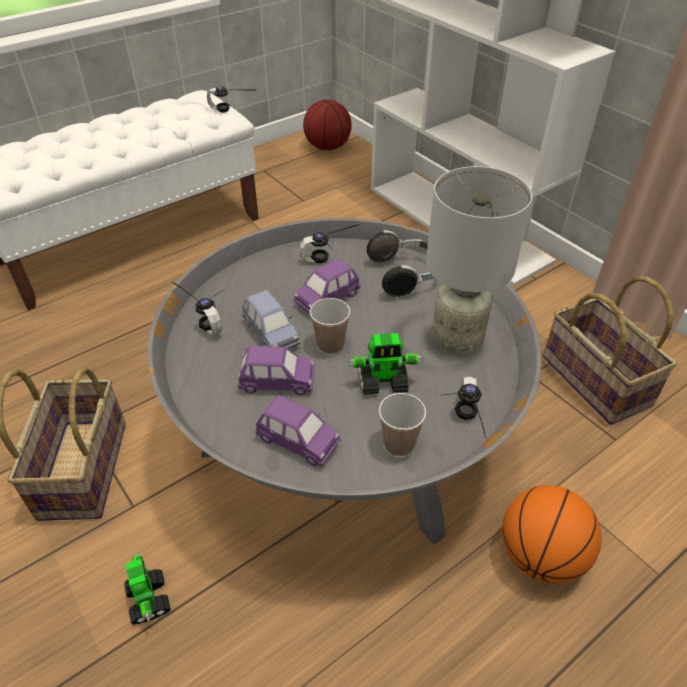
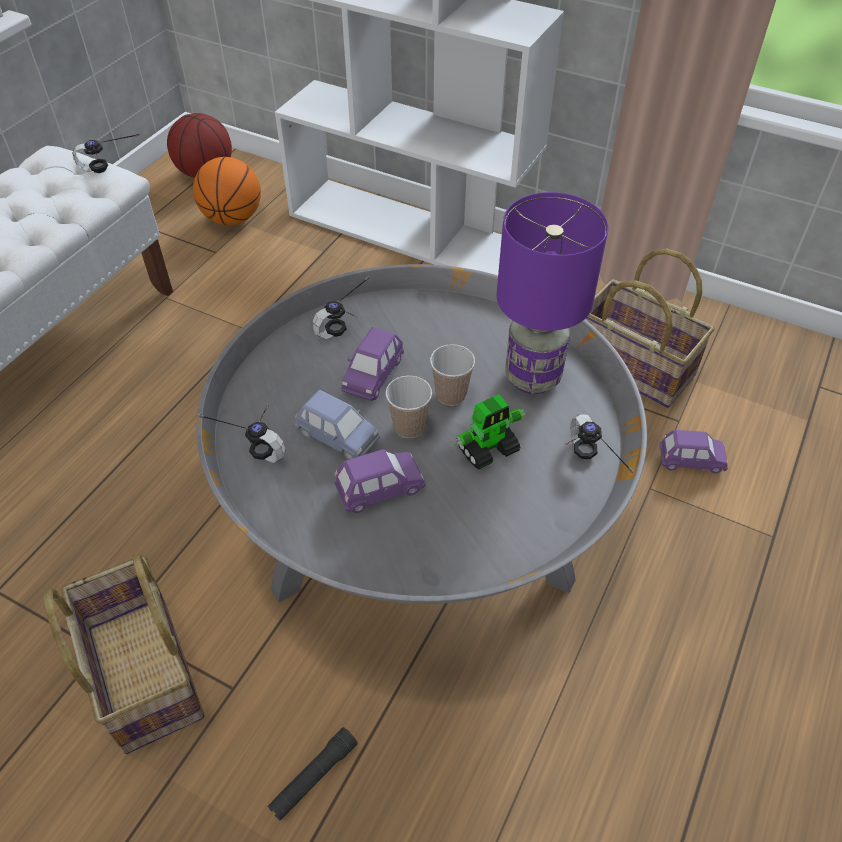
camera: 25 degrees left, 5 degrees up
toy robot [124,552,171,625] -> black flashlight [268,727,358,820]
purple toy car [255,395,341,466] -> purple toy car moved to [659,430,728,473]
headphones [367,230,434,298] -> none
cup [379,393,426,456] -> cup moved to [430,344,475,406]
grey table lamp [426,166,532,355] -> purple table lamp [496,192,608,394]
basketball [502,485,602,584] -> basketball moved to [193,157,261,225]

